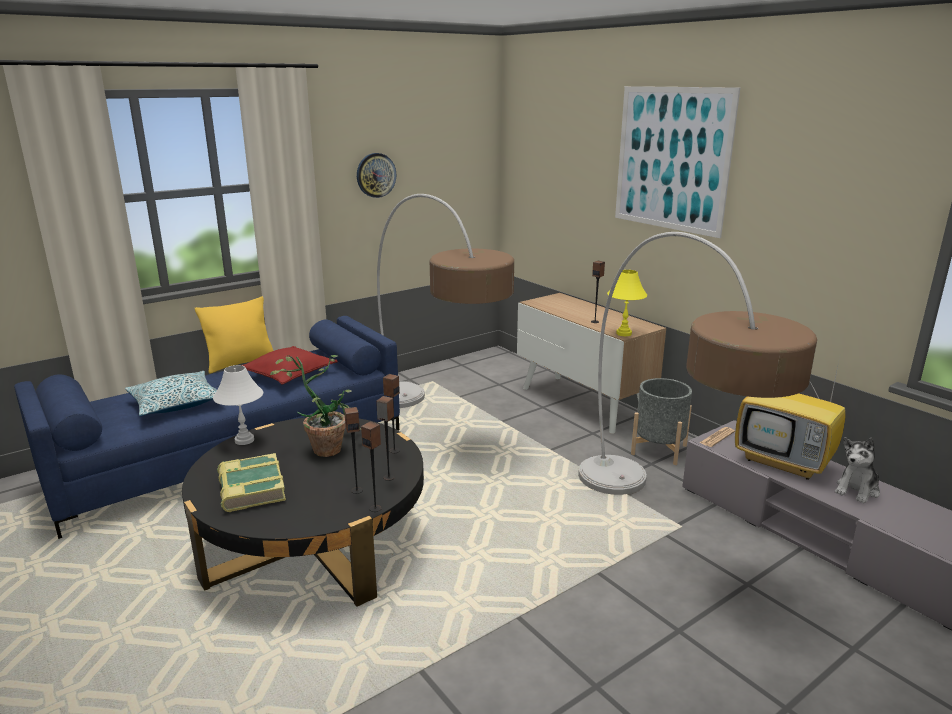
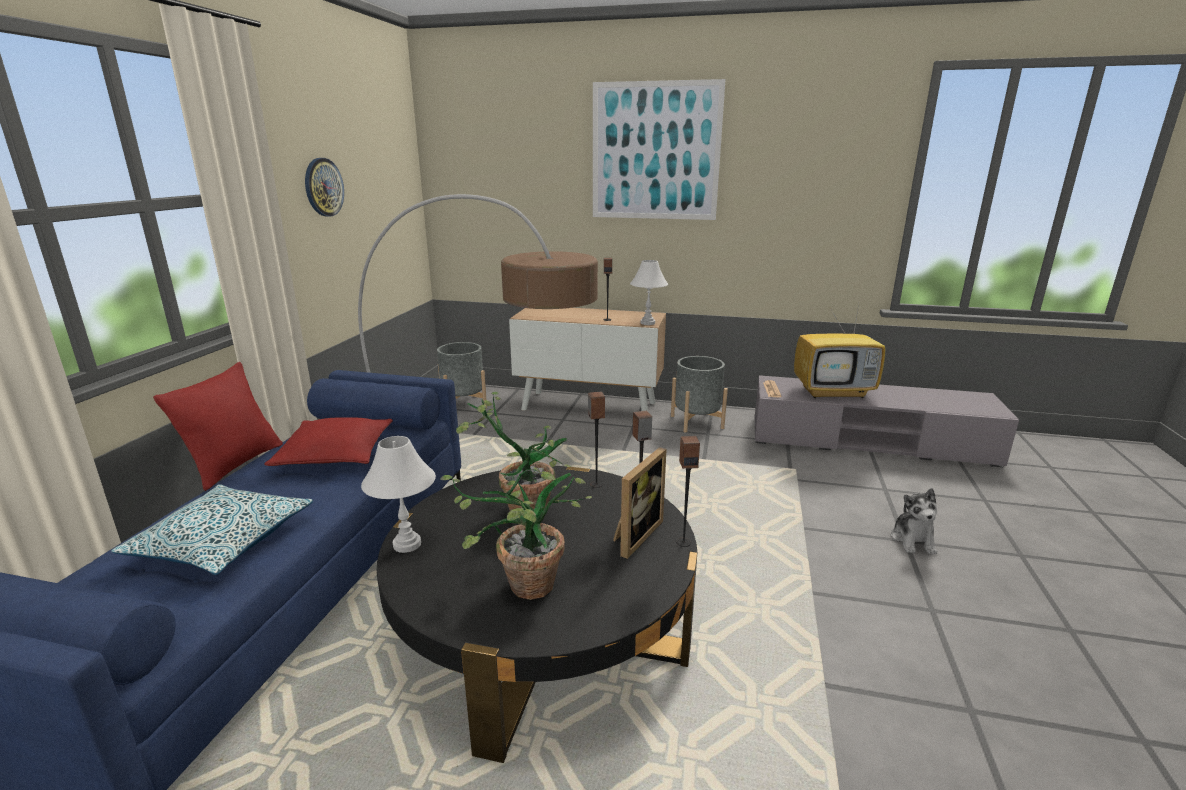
camera: 40 degrees left, 0 degrees up
yellow pillow [195,296,273,374] -> red pillow [153,362,283,491]
book [217,453,286,512] -> potted plant [440,467,592,600]
speaker [344,407,363,494] -> picture frame [613,447,667,559]
floor lamp [578,232,817,495] -> none
yellow table lamp [607,270,647,336] -> white table lamp [630,260,668,325]
plush toy [835,437,880,504] -> plush toy moved to [891,488,937,554]
none -> grey planter [437,342,487,408]

